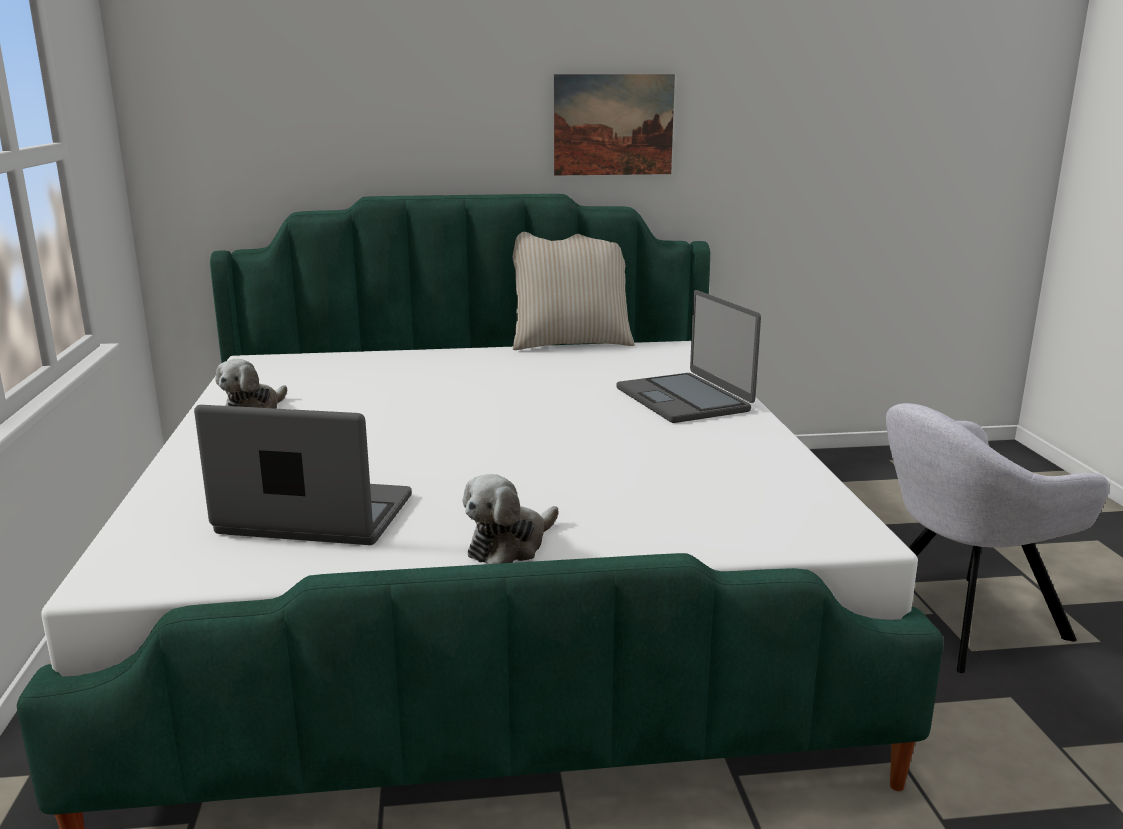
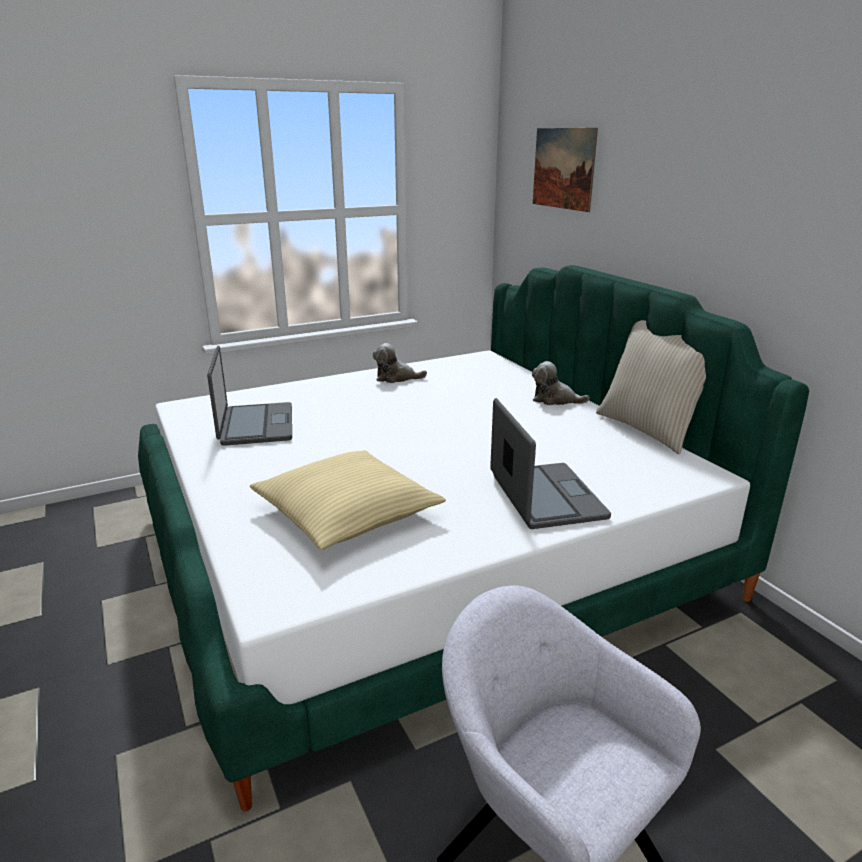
camera: 70 degrees right, 5 degrees up
plush toy [463,474,559,564] -> plush toy moved to [532,361,590,405]
picture [554,74,675,176] -> picture moved to [533,128,598,212]
laptop [617,290,761,423] -> laptop turned 120 degrees clockwise [490,398,611,529]
none -> beige pillow [250,450,446,550]

